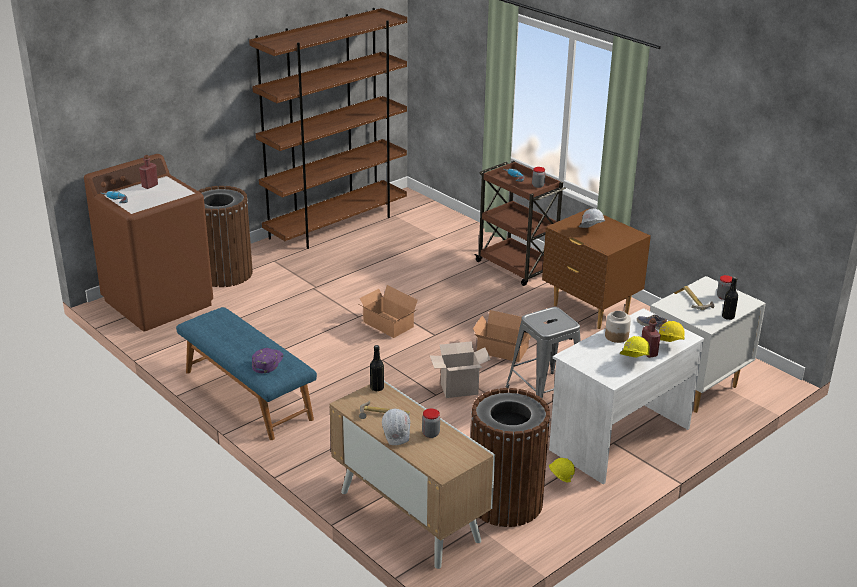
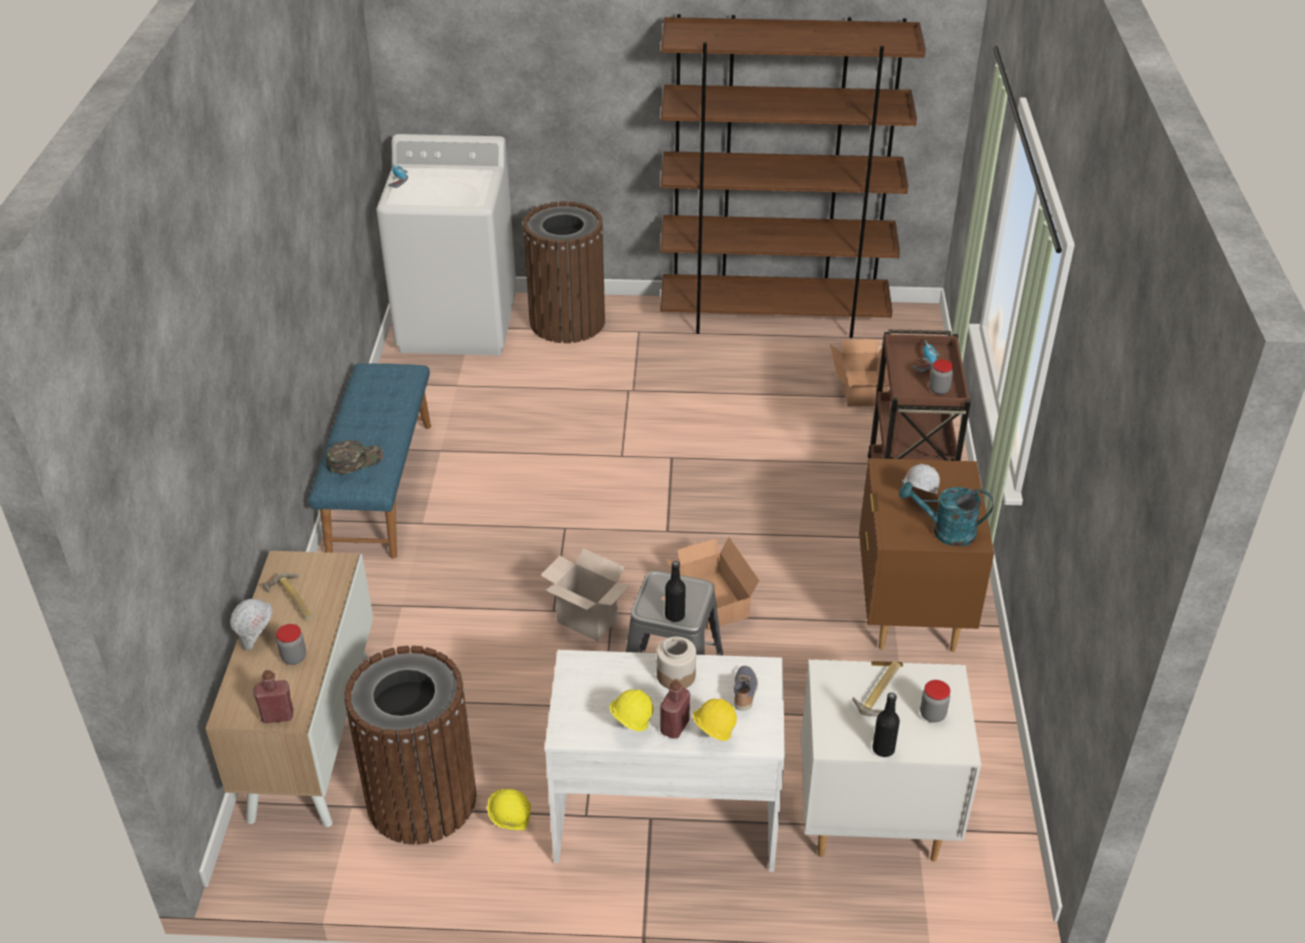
camera: 45 degrees right, 10 degrees up
brown washing machine [84,154,213,331] -> white washing machine [376,134,517,356]
red bottle [139,155,158,189] -> red bottle moved to [253,670,293,724]
purple cap [252,348,284,373] -> green cap [326,440,383,474]
cardboard box [357,285,418,338] -> cardboard box moved to [829,339,889,407]
black bottle [370,345,384,391] -> black bottle moved to [665,561,686,622]
none -> turquoise watering can [899,482,993,547]

